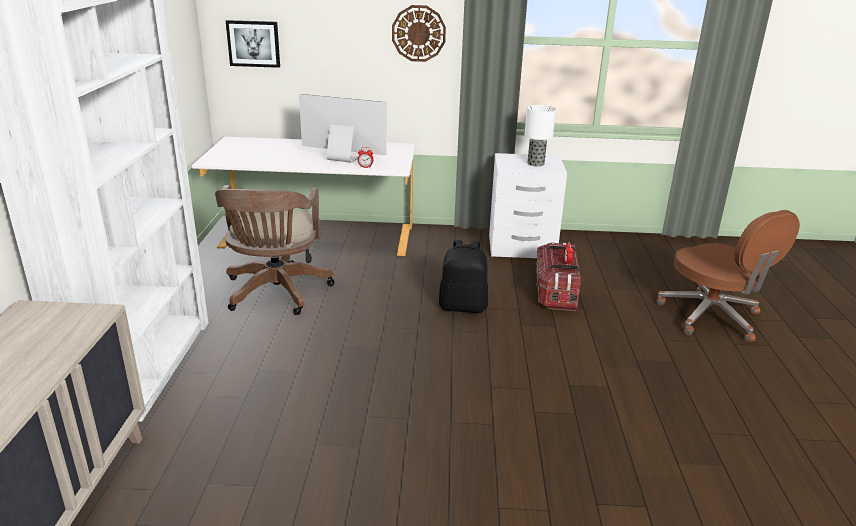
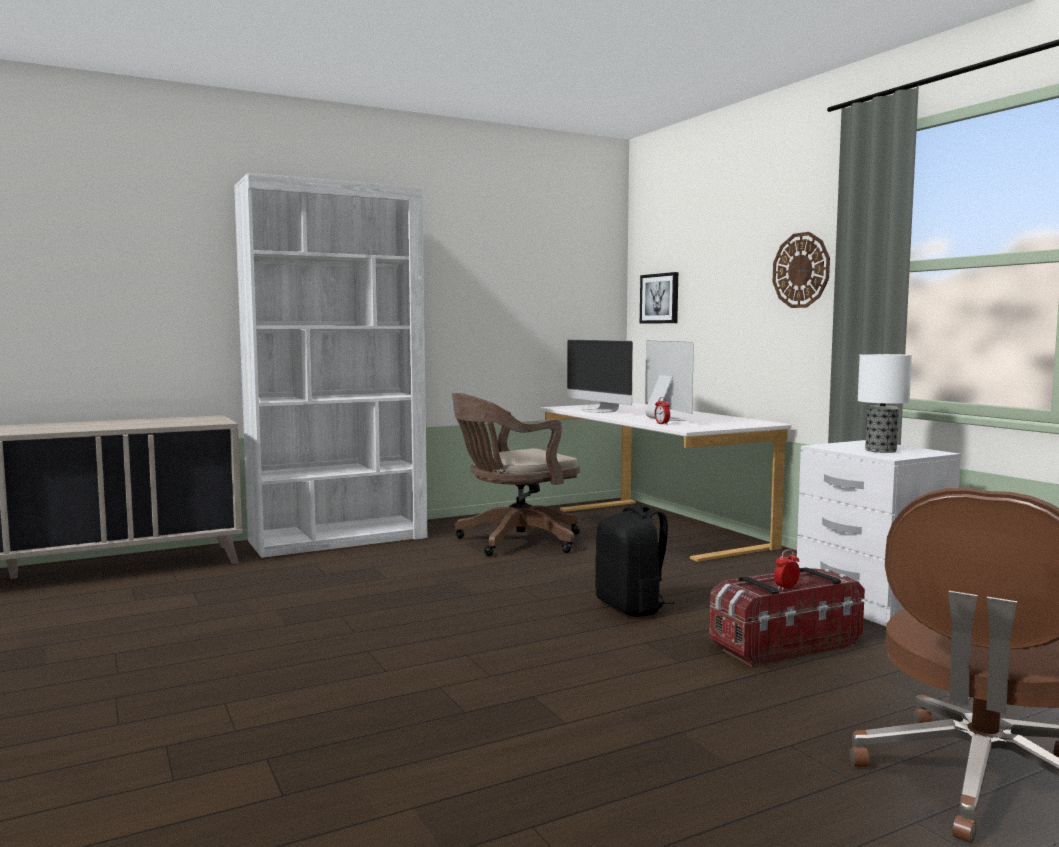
camera: 60 degrees right, 20 degrees down
none -> monitor [567,340,633,413]

